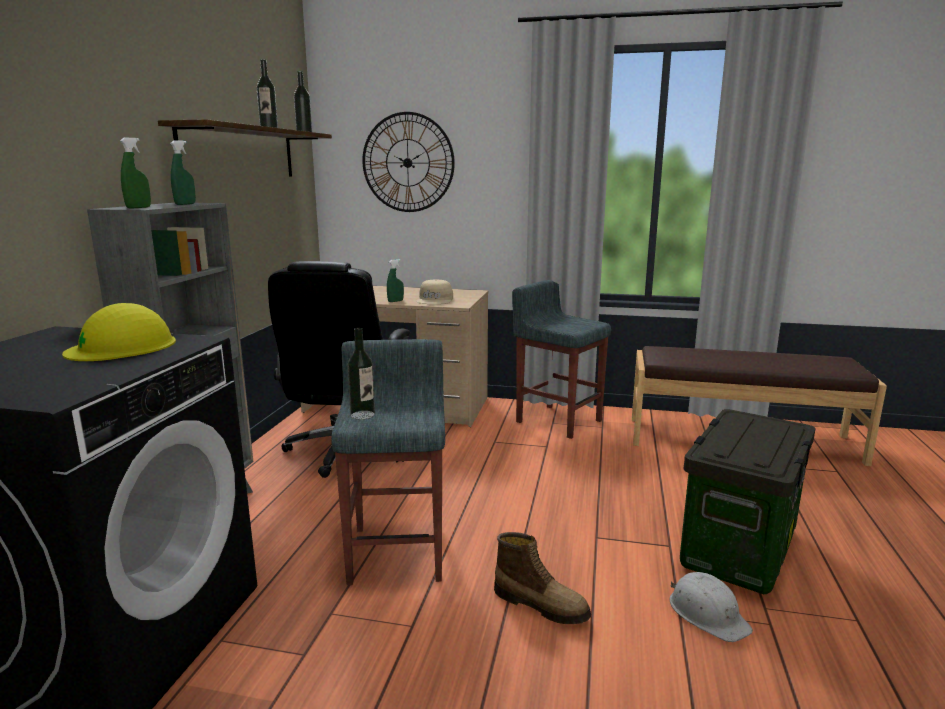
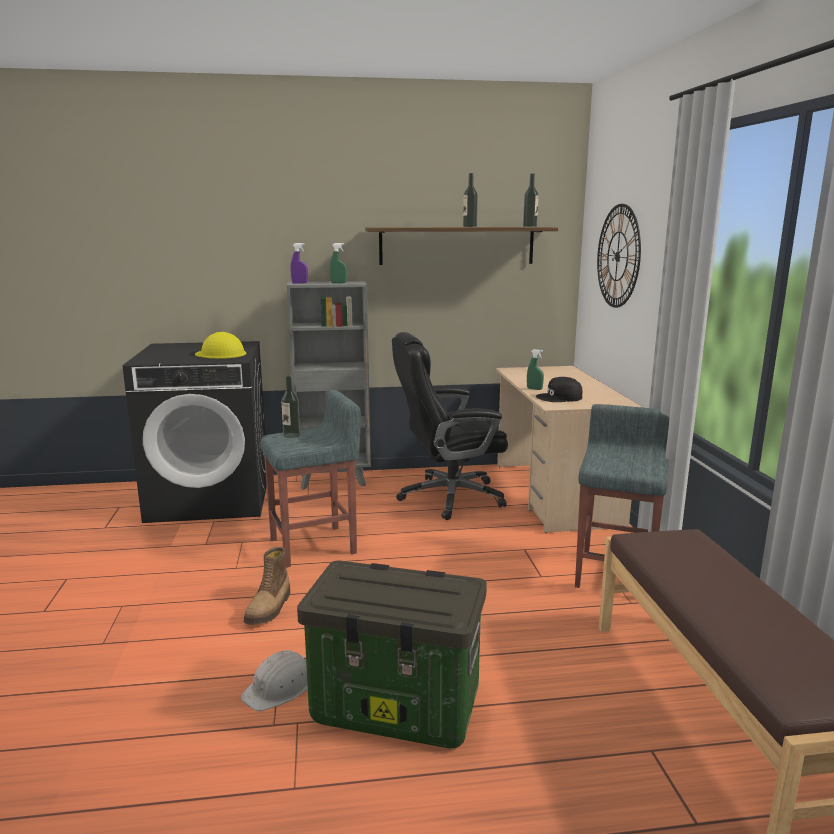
camera: 70 degrees right, 0 degrees up
green spray bottle [120,138,151,209] -> purple spray bottle [291,243,308,284]
beige cap [416,279,453,304] -> black cap [536,377,582,402]

